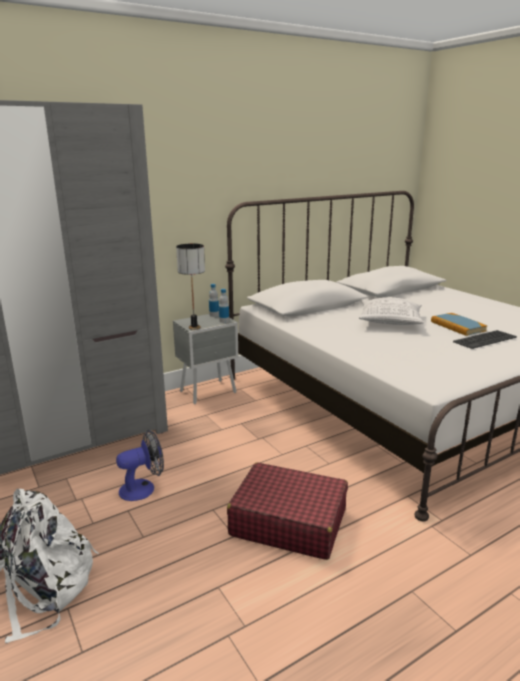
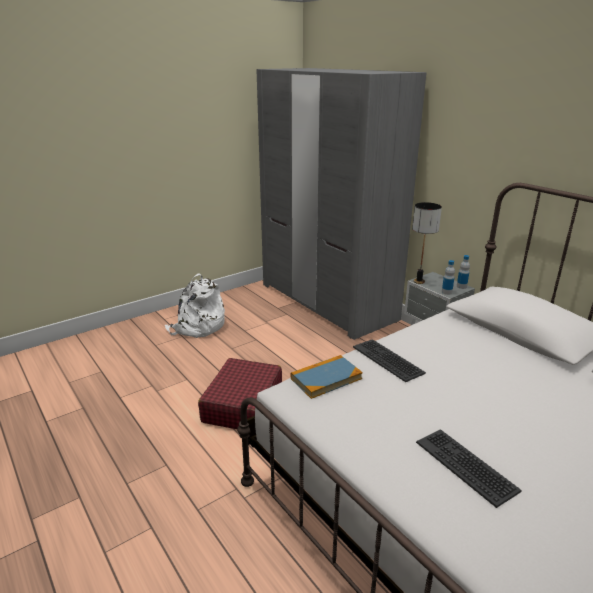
camera: 85 degrees right, 5 degrees up
fan [116,430,164,501] -> none
pillow [359,297,424,325] -> none
book [431,313,487,336] -> book moved to [291,355,363,399]
none -> keyboard [353,339,426,382]

